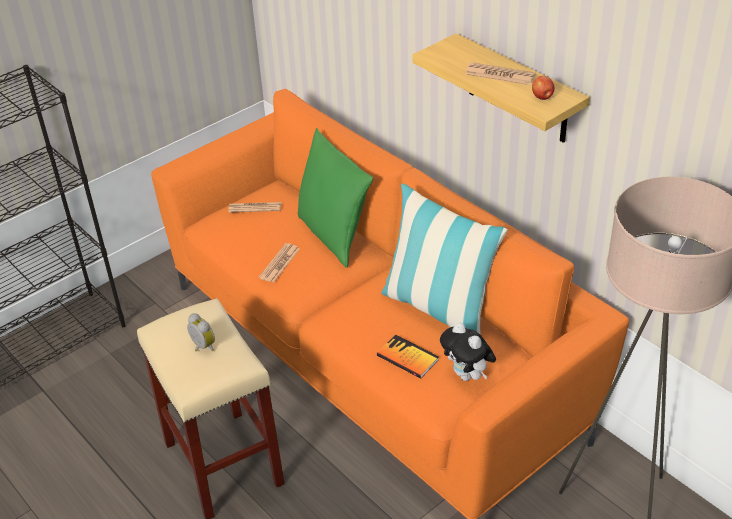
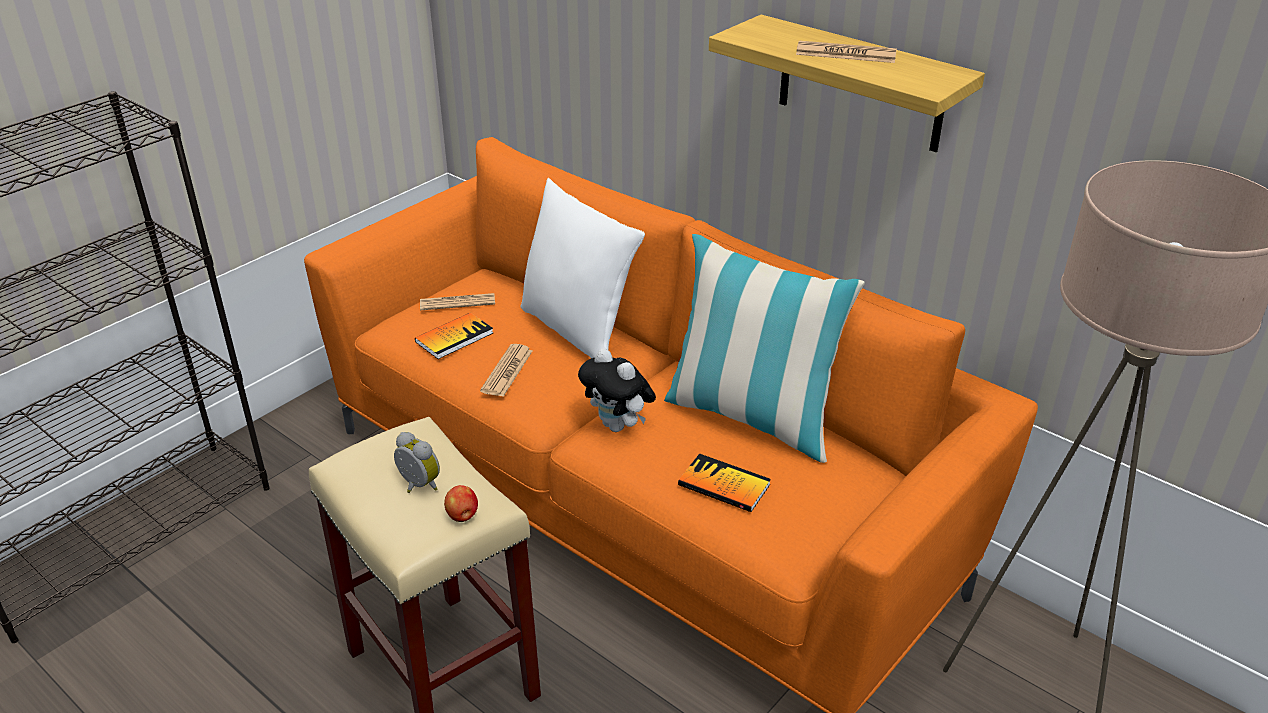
camera: 10 degrees left, 5 degrees down
green pillow [297,128,373,268] -> white pillow [521,178,645,358]
plush toy [440,322,496,381] -> plush toy moved to [578,348,656,432]
apple [532,76,555,100] -> apple moved to [444,485,478,522]
none -> book [415,313,493,359]

